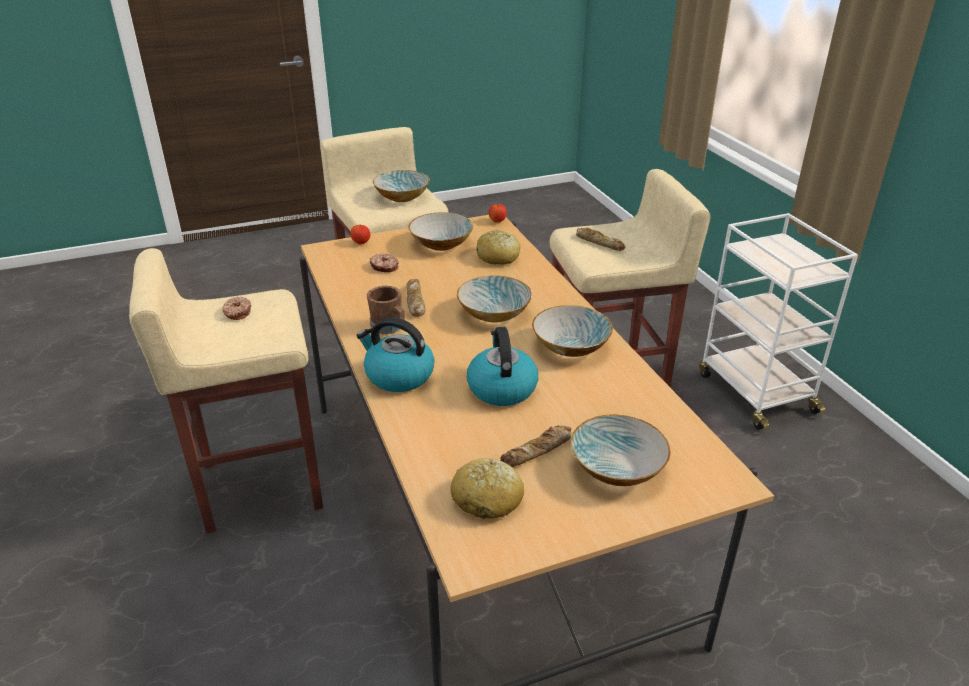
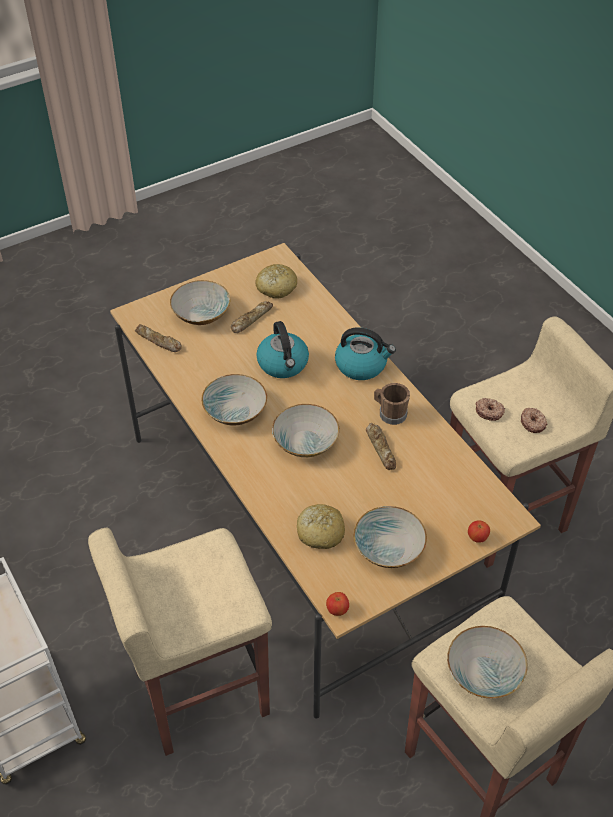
camera: 170 degrees right, 15 degrees up
donut [370,254,399,272] -> donut moved to [476,398,505,421]
bread [576,228,625,251] -> bread moved to [135,324,182,352]

